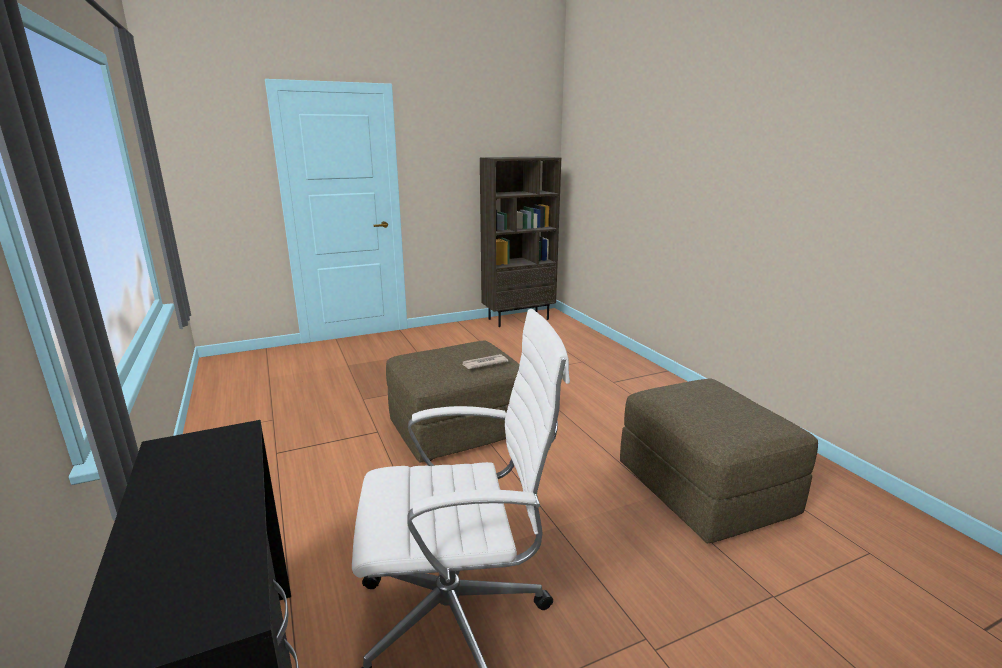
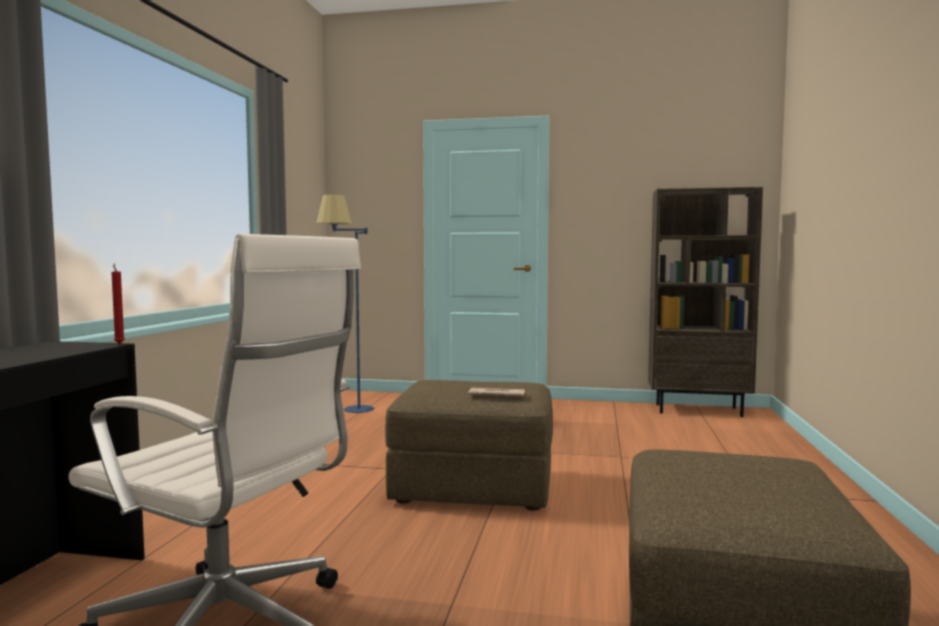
camera: 35 degrees right, 15 degrees down
none -> red candle [111,264,125,344]
none -> blue floor lamp [316,195,374,413]

